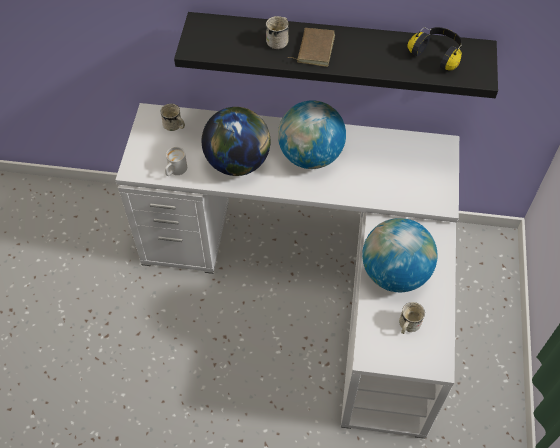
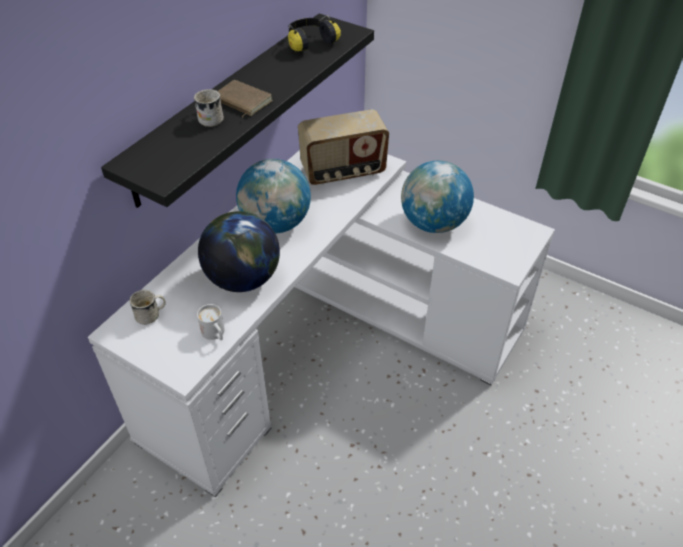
camera: 65 degrees left, 10 degrees down
white mug [399,302,425,334] -> none
none -> radio [298,109,389,185]

